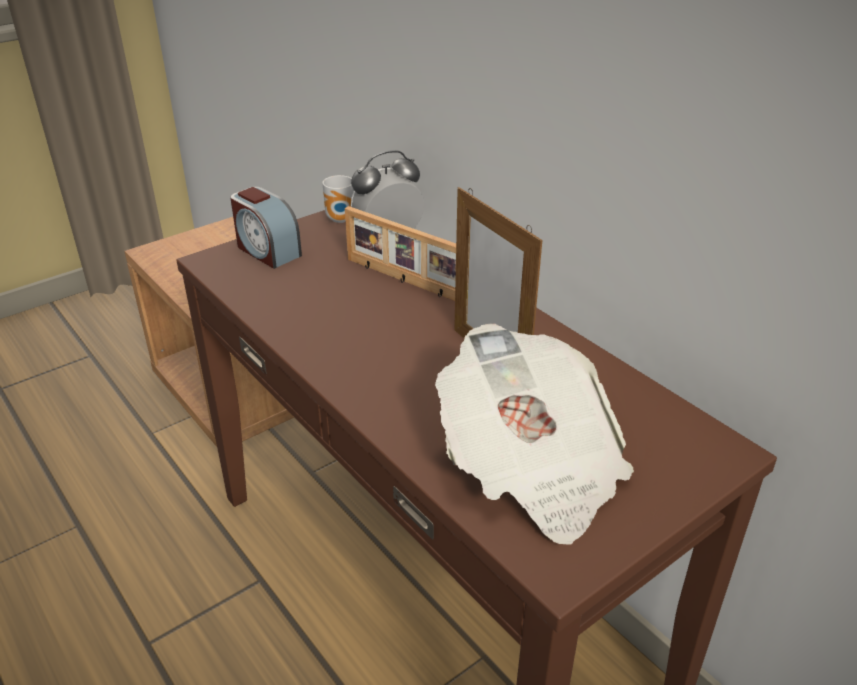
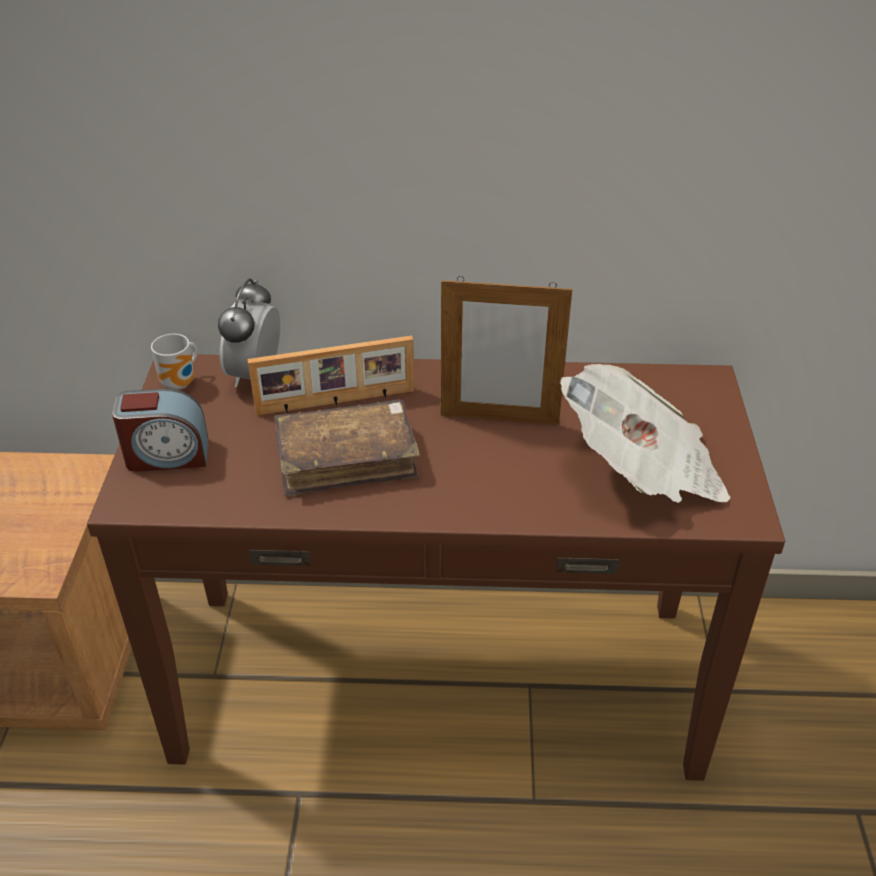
camera: 50 degrees left, 5 degrees up
none -> brown book [274,399,420,496]

